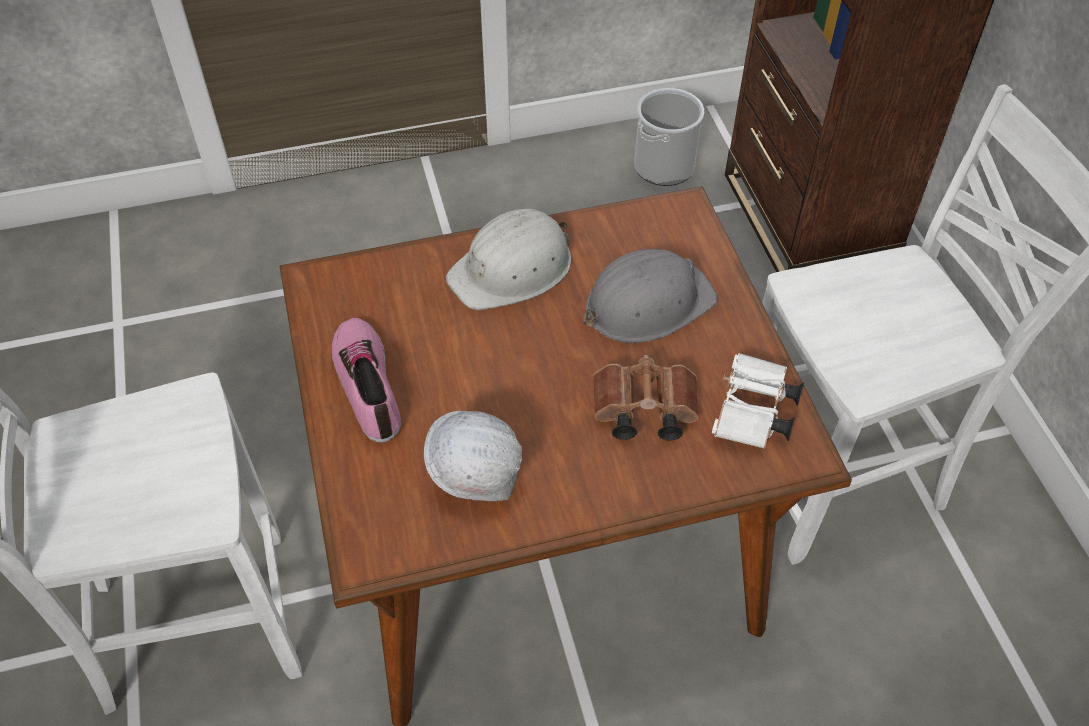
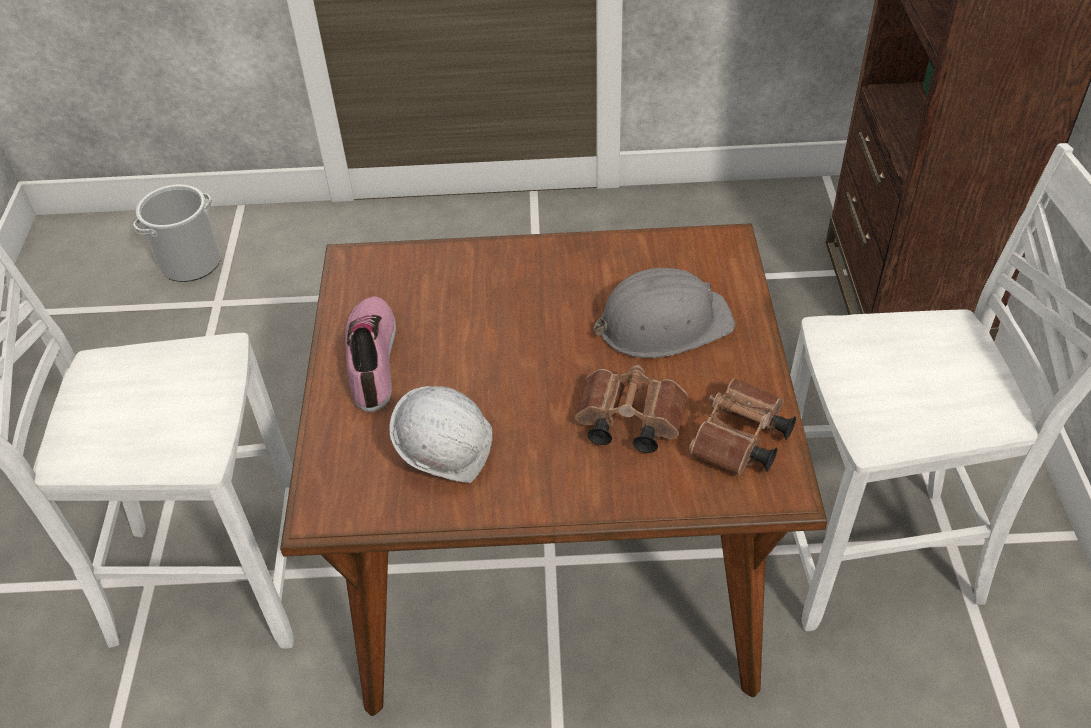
camera: 15 degrees right, 5 degrees down
white hard hat [446,209,571,310] -> none
bucket [634,88,704,186] -> bucket moved to [133,184,221,282]
white binoculars [712,353,804,449] -> brown binoculars [689,378,796,475]

